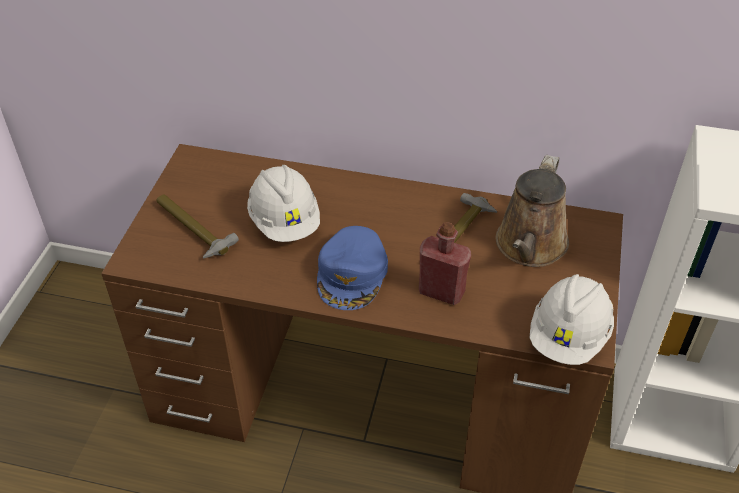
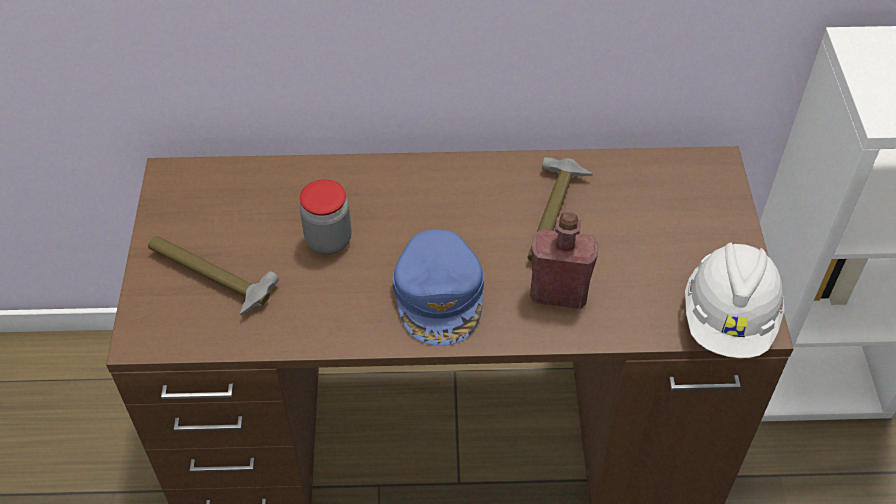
camera: 15 degrees left, 5 degrees up
white hard hat [247,165,320,242] -> jar [300,179,351,255]
brown watering can [496,155,569,267] -> none

